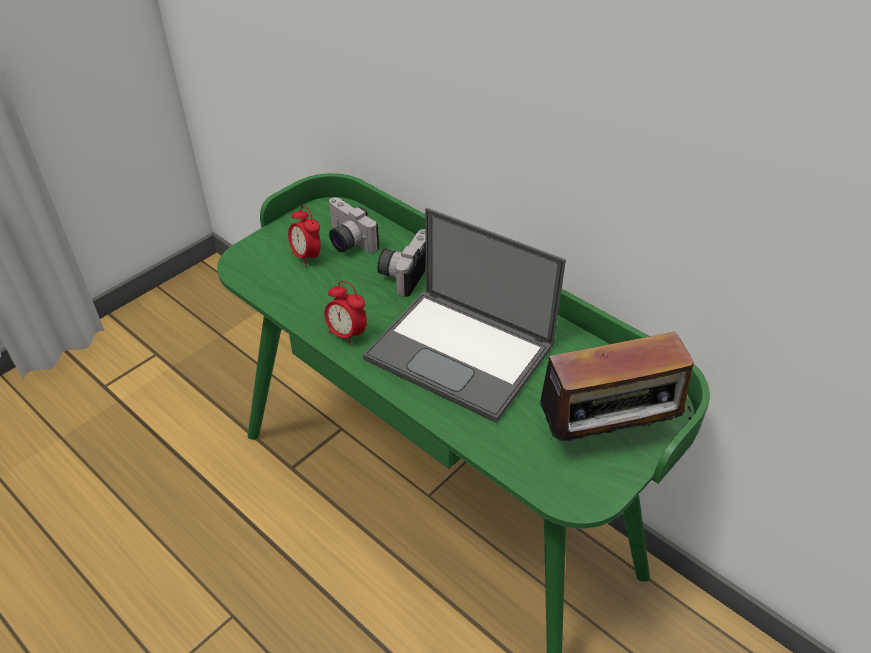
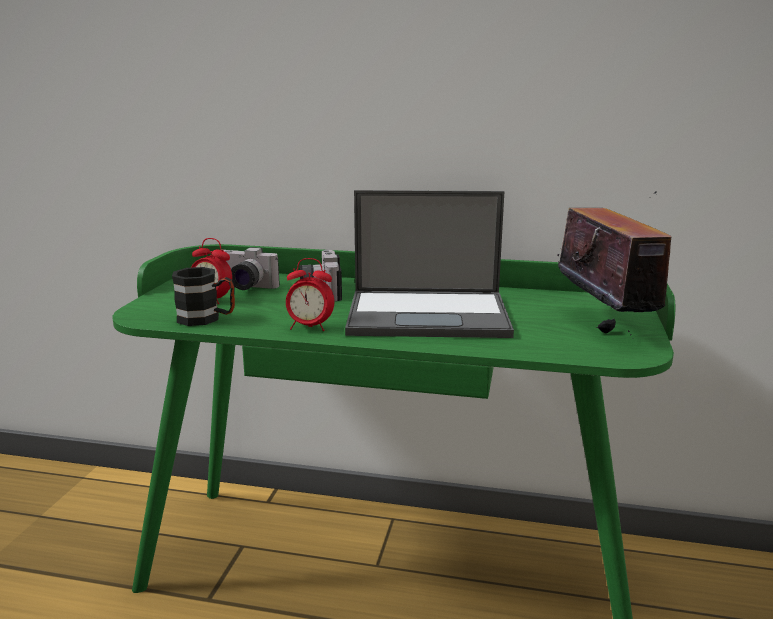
camera: 30 degrees left, 25 degrees down
radio [540,329,694,453] -> radio turned 60 degrees counterclockwise [557,192,672,336]
none -> black mug [172,267,235,326]

